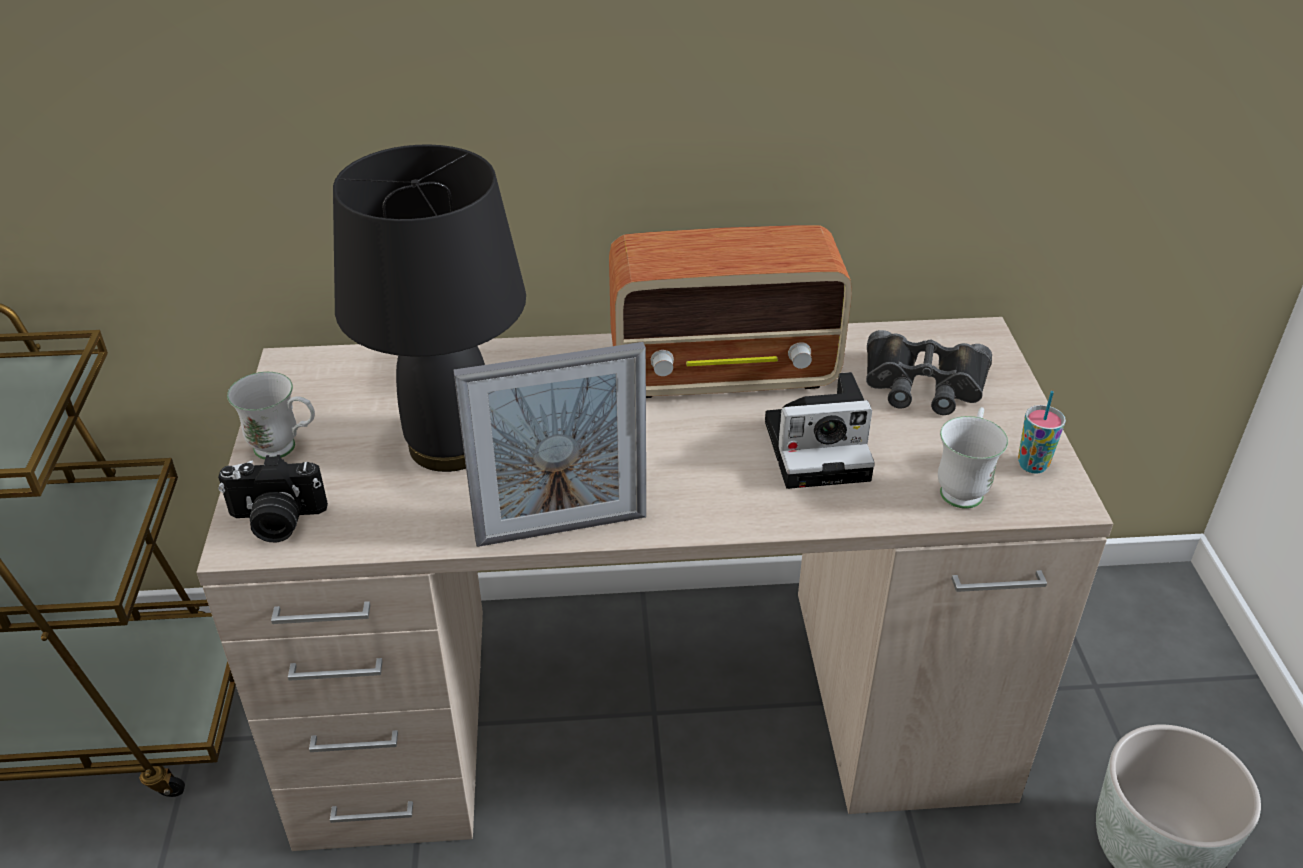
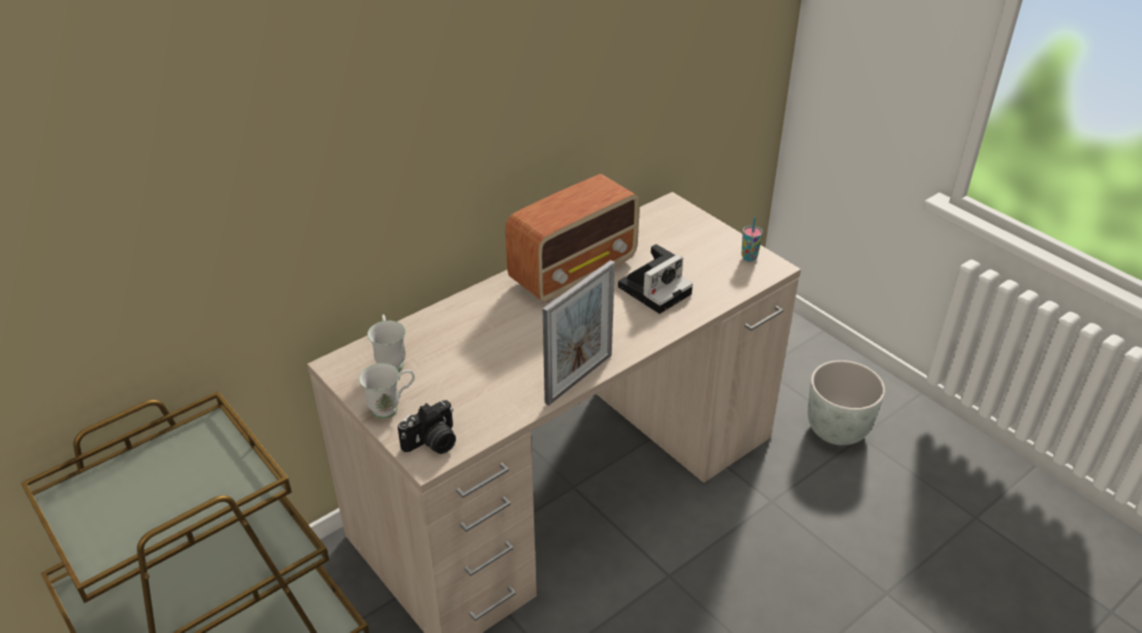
camera: 35 degrees left, 0 degrees up
black table lamp [333,145,526,472] -> none
black binoculars [866,330,992,415] -> none
white mug [938,407,1008,509] -> white mug moved to [367,315,406,371]

